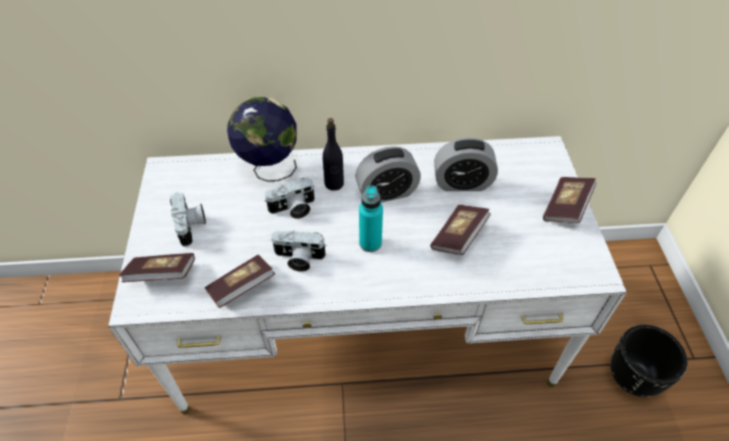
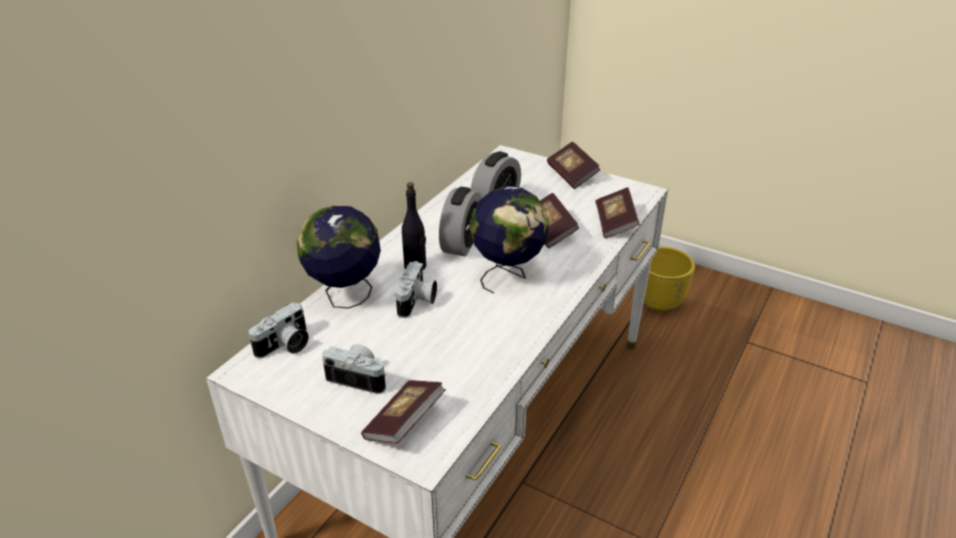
camera: 55 degrees left, 15 degrees down
book [205,255,275,308] -> book moved to [595,187,640,239]
camera [271,230,327,272] -> camera moved to [248,302,309,358]
turquoise bottle [359,185,383,252] -> globe [470,186,549,294]
black planter [611,325,688,397] -> yellow planter [644,247,695,311]

